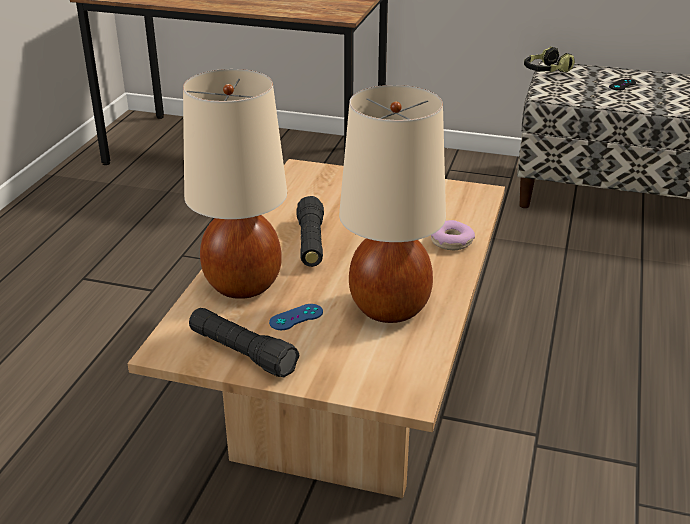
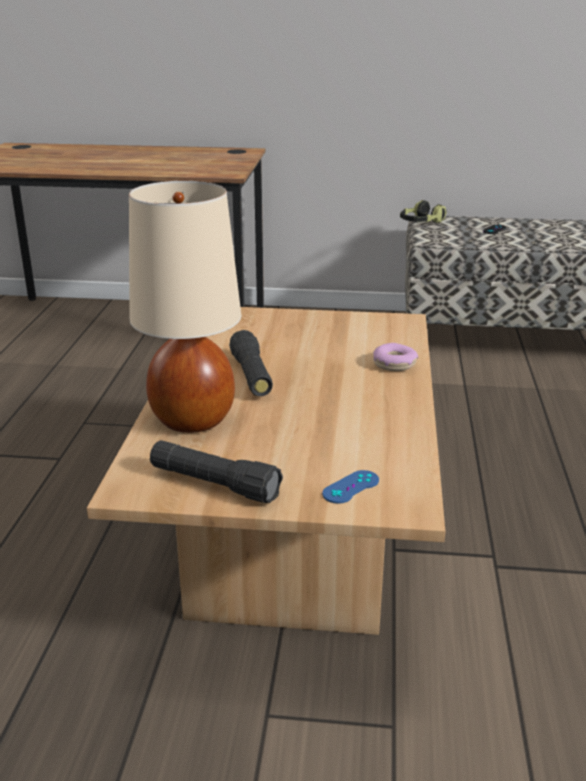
camera: 10 degrees left, 5 degrees down
blue game controller [269,304,323,330] -> blue game controller moved to [322,470,379,504]
beige table lamp [339,85,446,323] -> none

